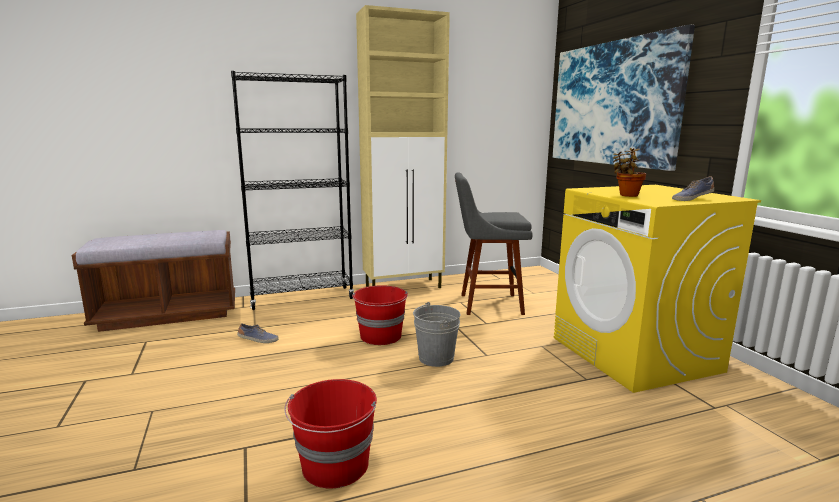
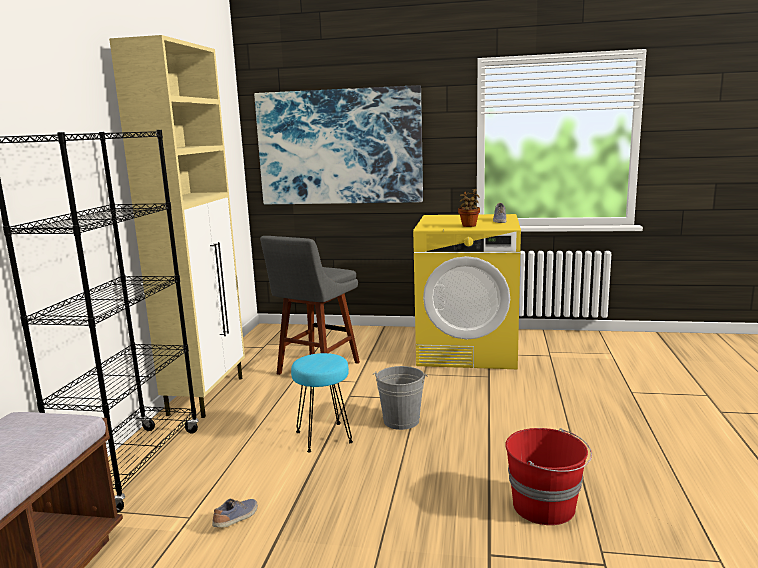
camera: 60 degrees left, 0 degrees up
red bucket [352,285,408,345] -> turquoise stool [291,353,353,452]

